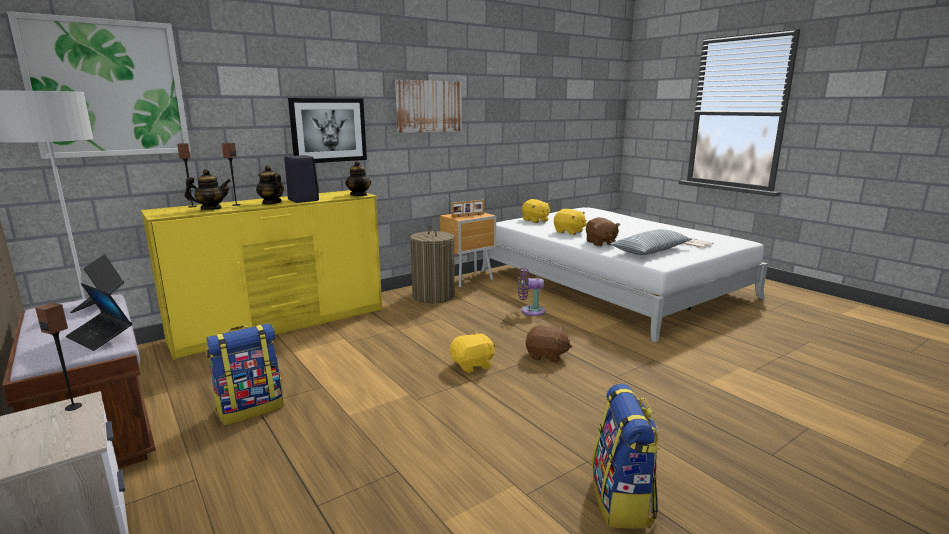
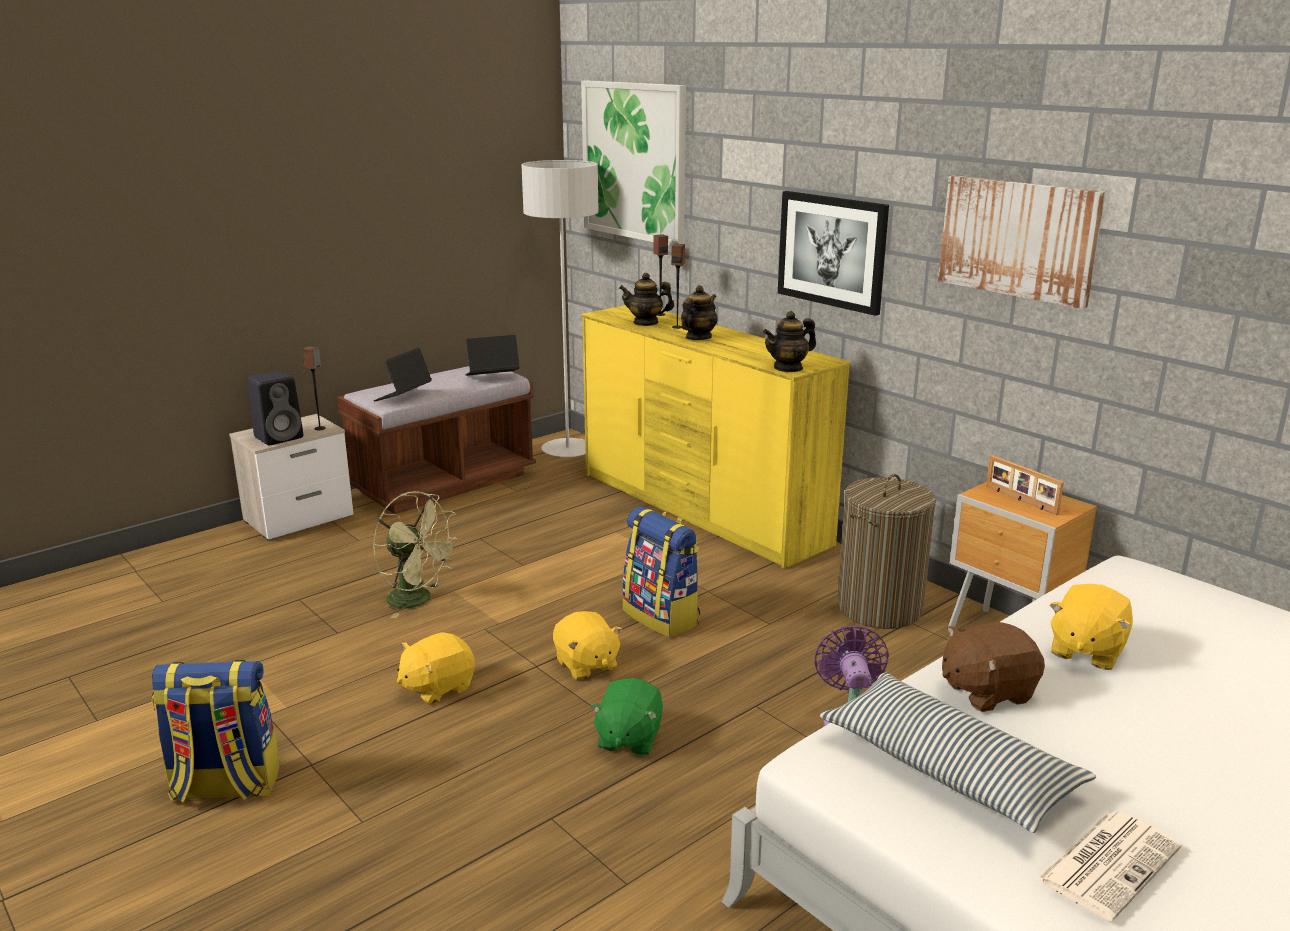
camera: 85 degrees right, 5 degrees up
teapot [185,169,231,210] -> teapot turned 120 degrees clockwise [619,273,674,326]
backpack [206,323,284,425] -> backpack moved to [622,506,700,638]
black speaker [284,155,319,203] -> black speaker moved to [247,371,303,445]
yellow plush toy [522,199,551,223] -> yellow plush toy moved to [397,632,475,705]
brown plush toy [525,325,572,363] -> green plush toy [590,678,663,756]
none -> green fan [373,491,461,618]

